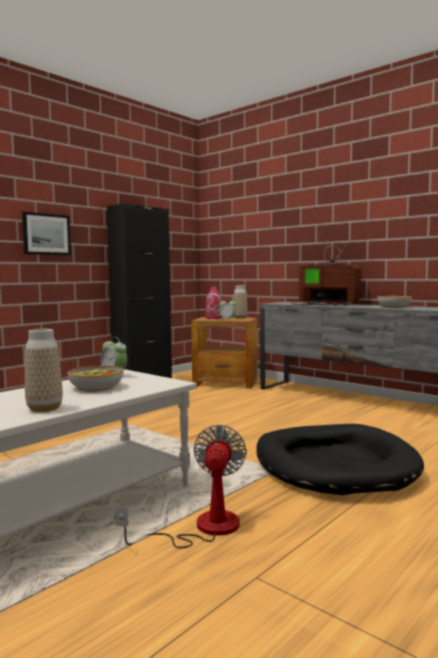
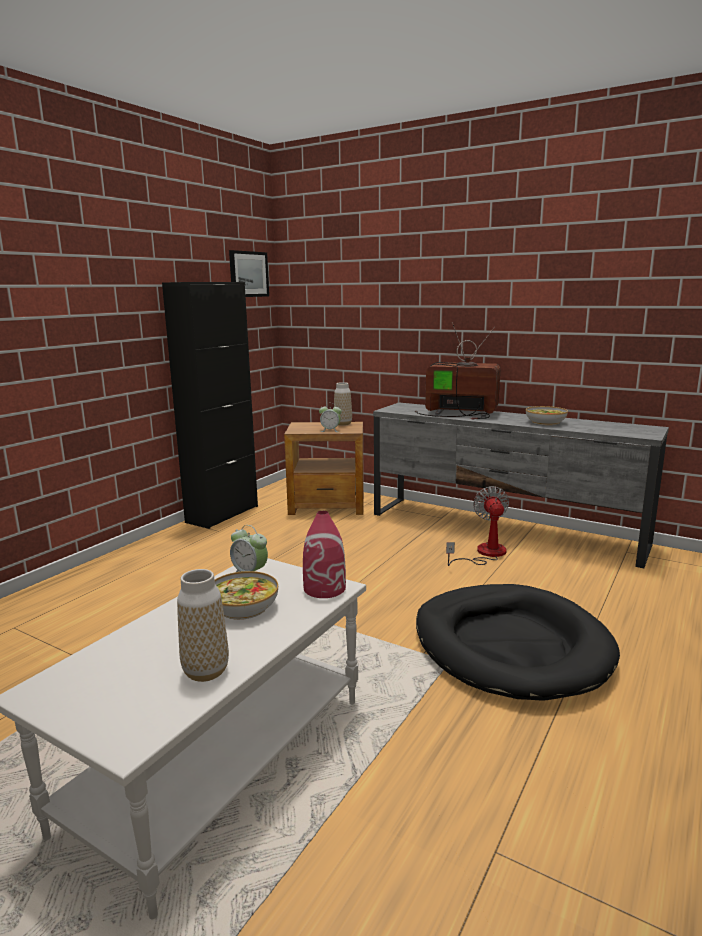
camera: 10 degrees left, 10 degrees up
picture [22,212,71,255] -> picture moved to [229,250,269,297]
fan [115,425,247,548] -> fan moved to [446,486,509,566]
red vase [206,287,222,319] -> red vase moved to [303,511,346,598]

